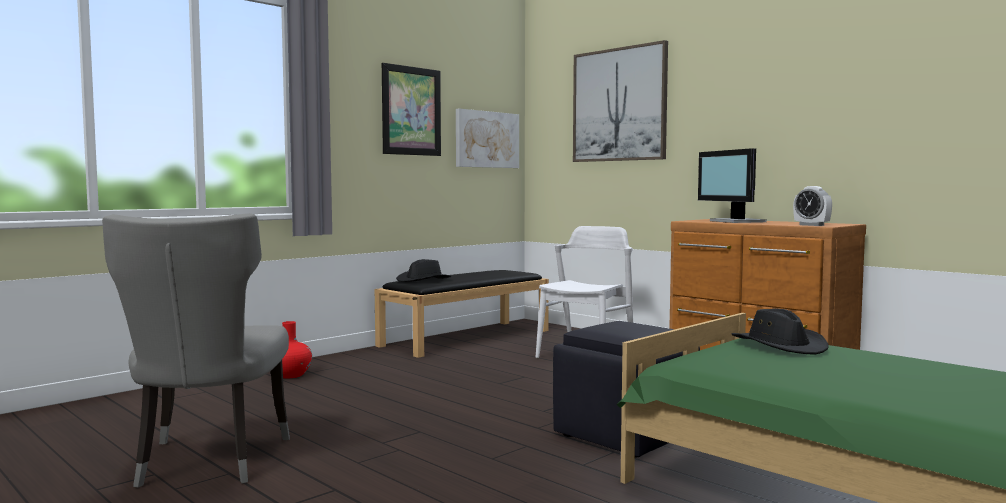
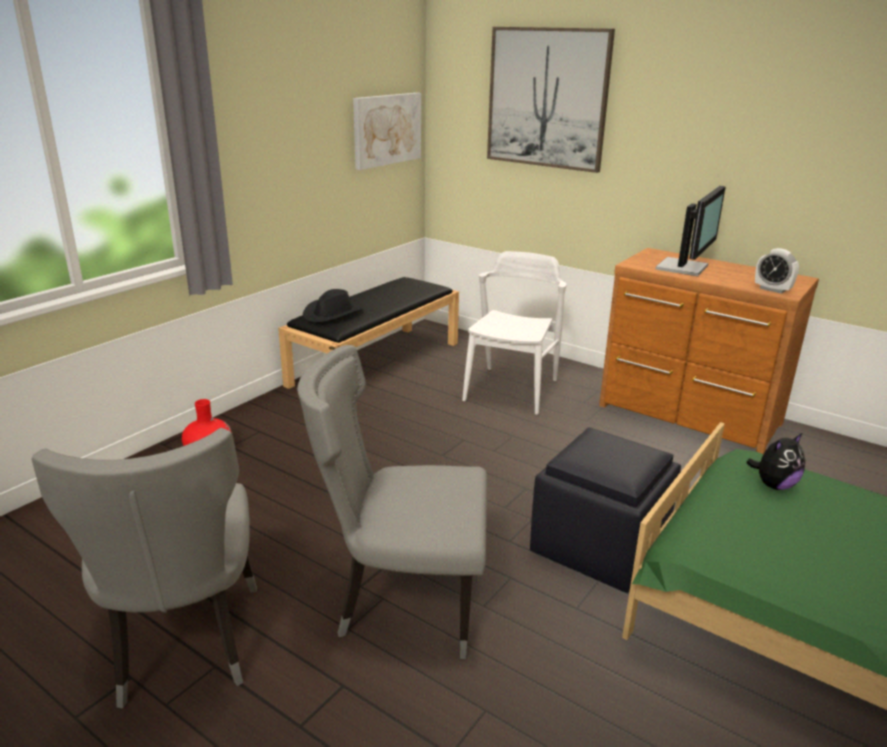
camera: 10 degrees left, 20 degrees up
picture [382,63,441,156] -> none
monitor [698,148,767,223] -> monitor turned 120 degrees counterclockwise [656,186,726,276]
black hat [732,309,829,355] -> plush toy [746,433,805,490]
none -> grey chair [297,345,487,659]

